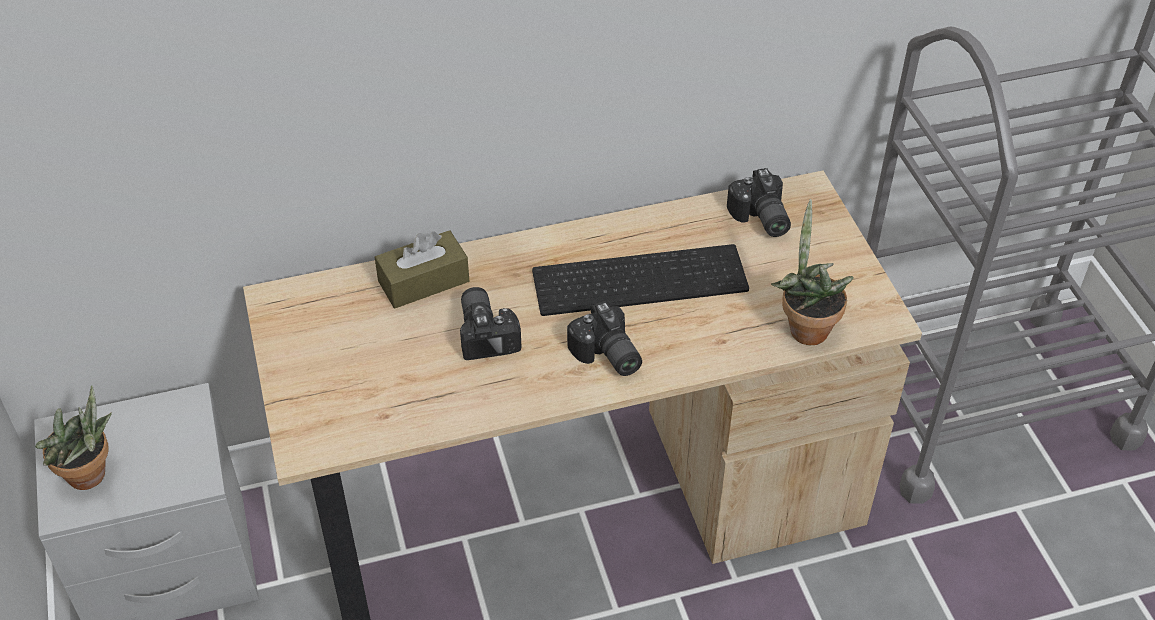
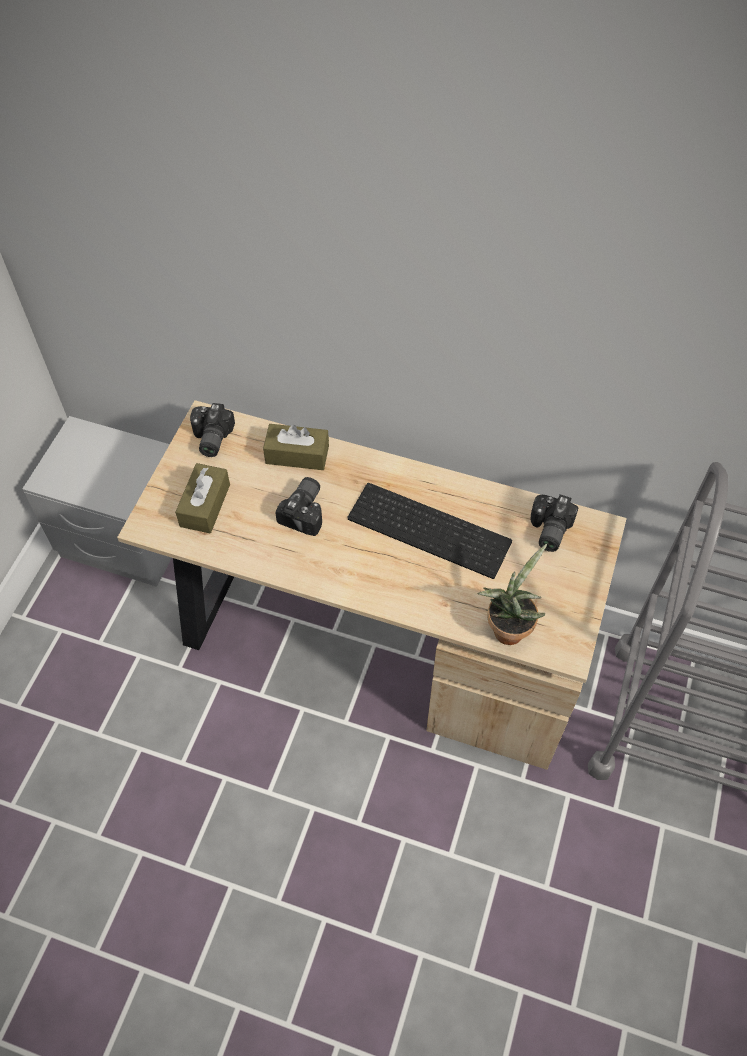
camera: 35 degrees right, 10 degrees up
potted plant [35,385,112,490] -> none
camera [567,301,642,376] -> camera moved to [190,403,235,457]
none -> brown tissue box [175,463,230,533]

